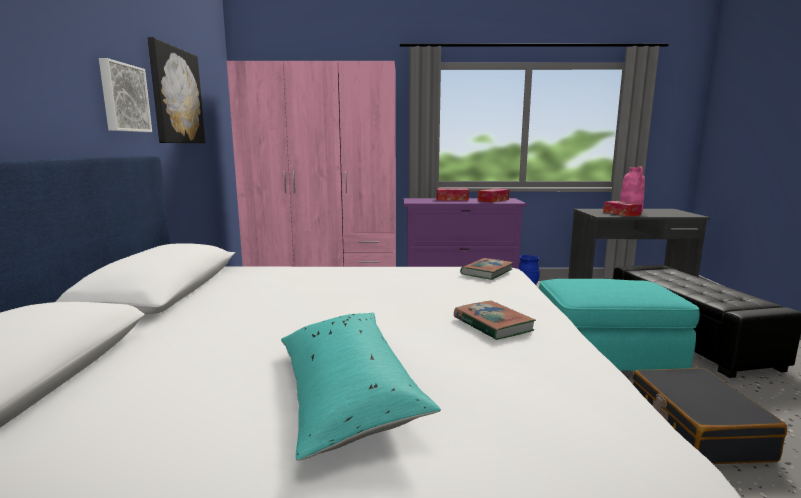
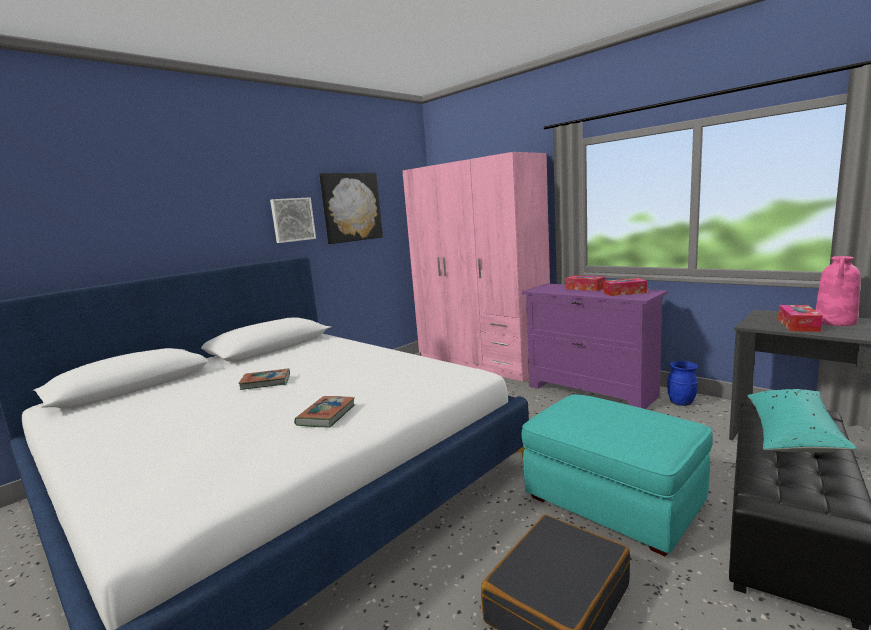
camera: 45 degrees right, 0 degrees up
turquoise pillow [281,313,441,461] -> turquoise pillow moved to [747,389,857,453]
book [460,258,513,280] -> book moved to [238,368,290,390]

